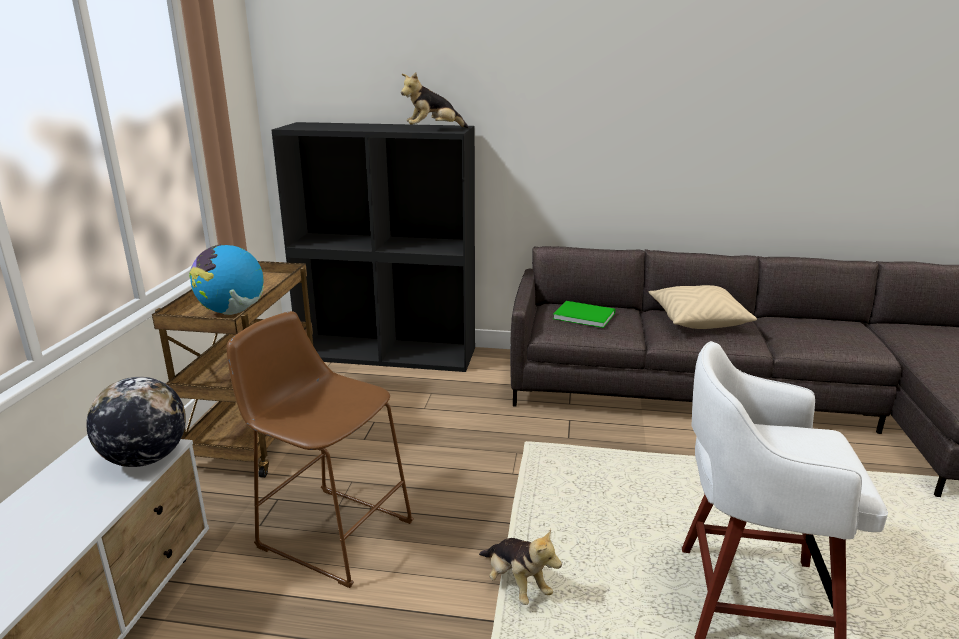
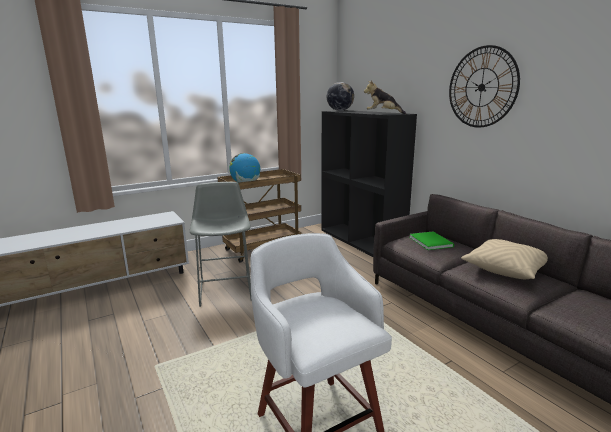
camera: 50 degrees right, 5 degrees down
globe [86,377,186,467] -> globe moved to [327,82,354,111]
brown stool [227,311,414,588] -> grey stool [190,182,252,307]
plush toy [479,529,562,605] -> none
none -> wall clock [449,45,520,128]

